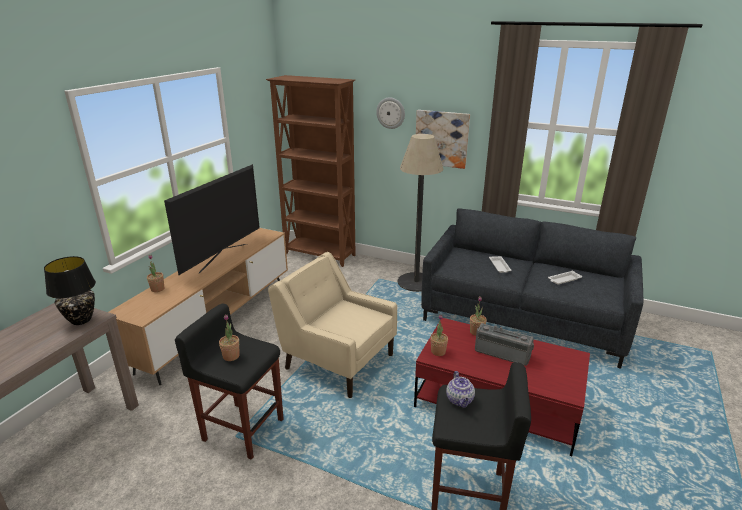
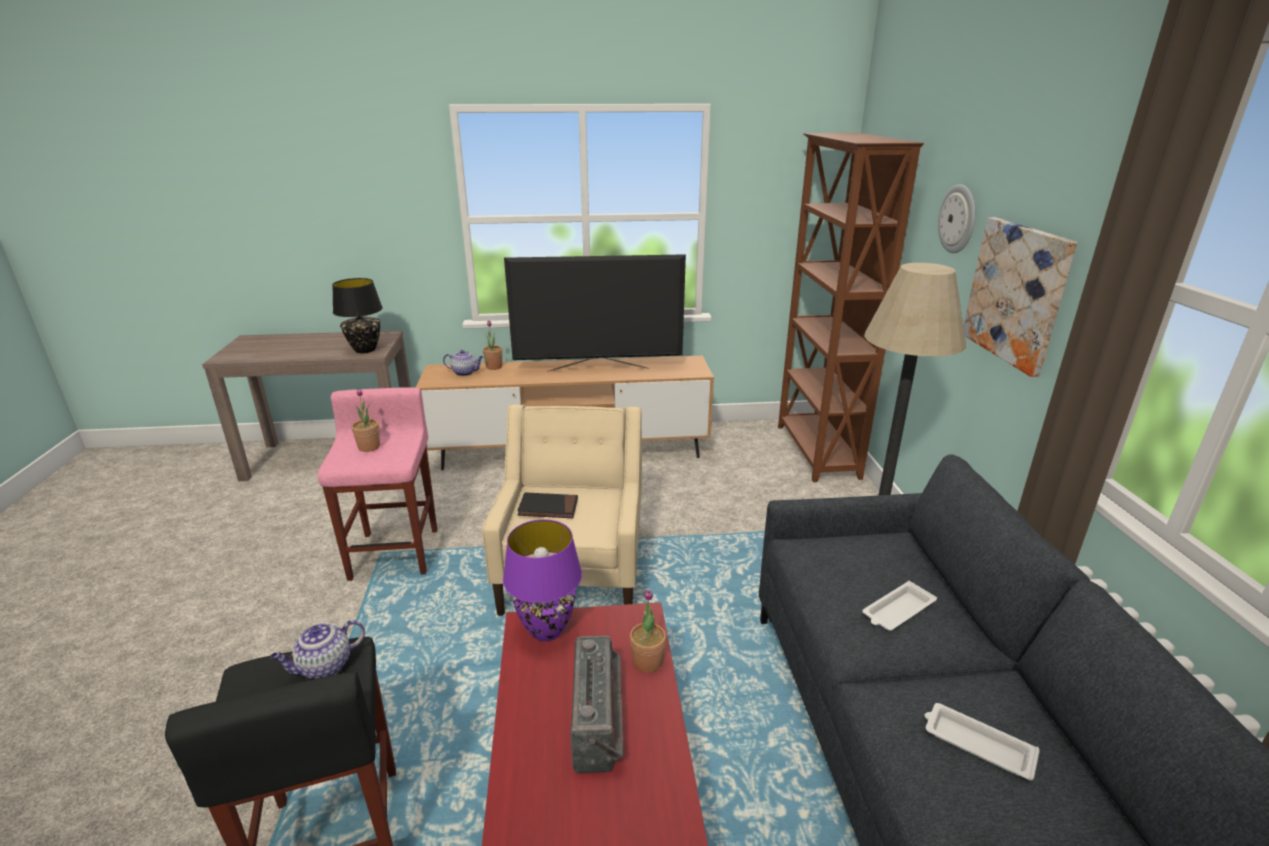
camera: 60 degrees right, 0 degrees up
black stool [175,304,283,460] -> pink stool [318,387,437,581]
potted plant [430,314,448,356] -> purple table lamp [503,519,582,641]
none -> teapot [443,350,483,376]
none -> black book [517,492,578,518]

